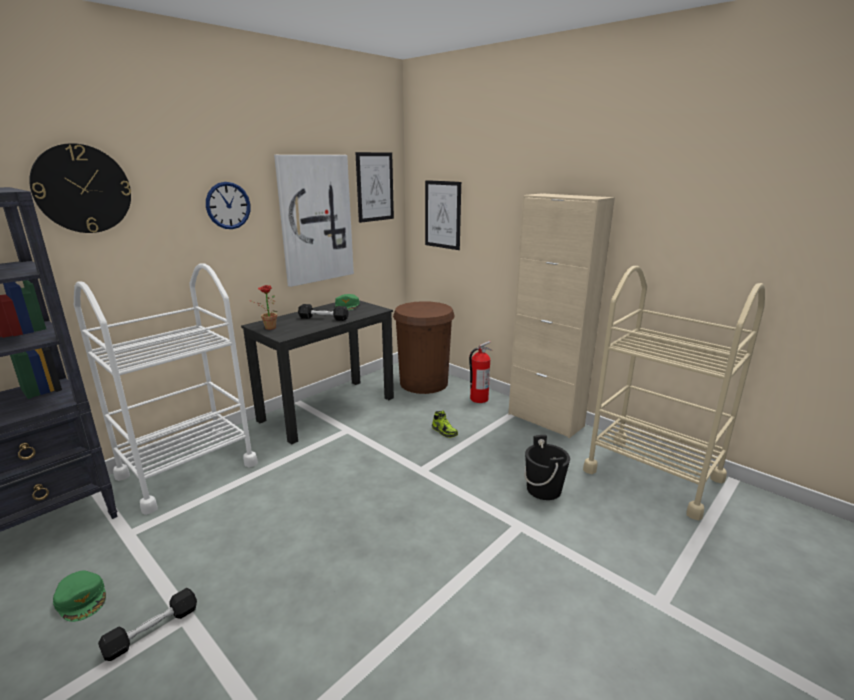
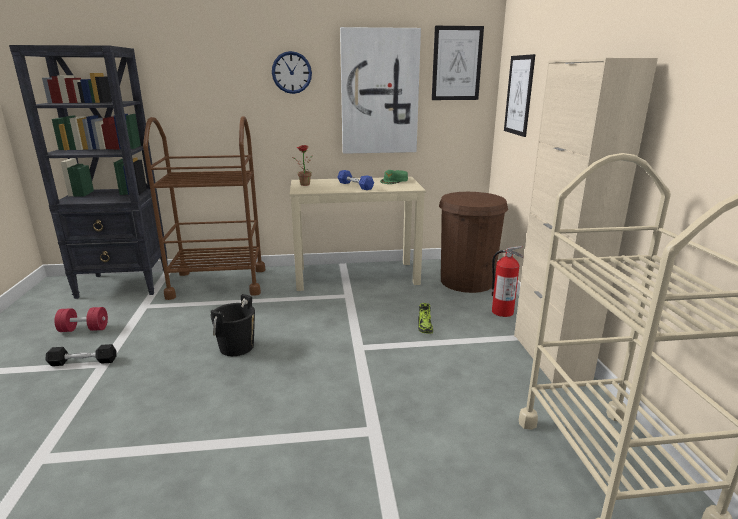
camera: 40 degrees right, 0 degrees up
wall clock [29,143,131,233] -> none
green cap [53,570,106,622] -> red dumbbell [54,307,108,332]
white cart [74,263,258,515] -> brown cart [143,116,265,300]
black desk [241,300,394,444] -> beige desk [290,177,426,291]
black dumbbell [298,304,349,321] -> blue dumbbell [338,170,374,190]
black bucket [524,435,570,500] -> black bucket moved to [210,294,255,356]

